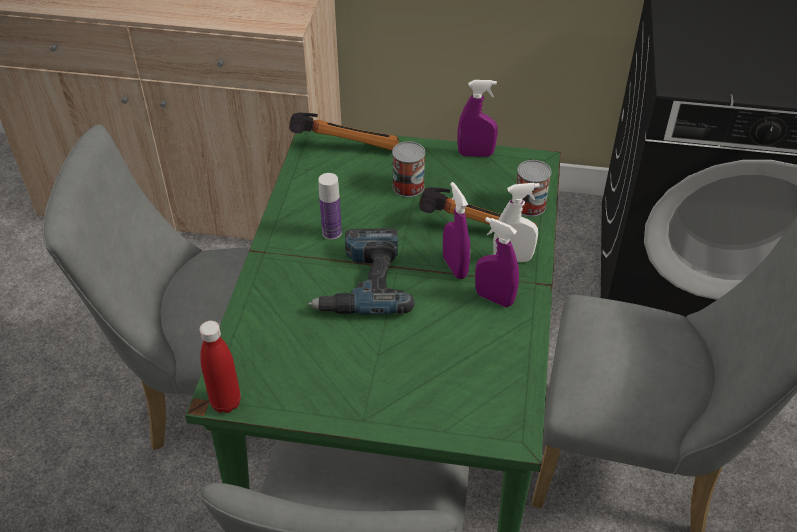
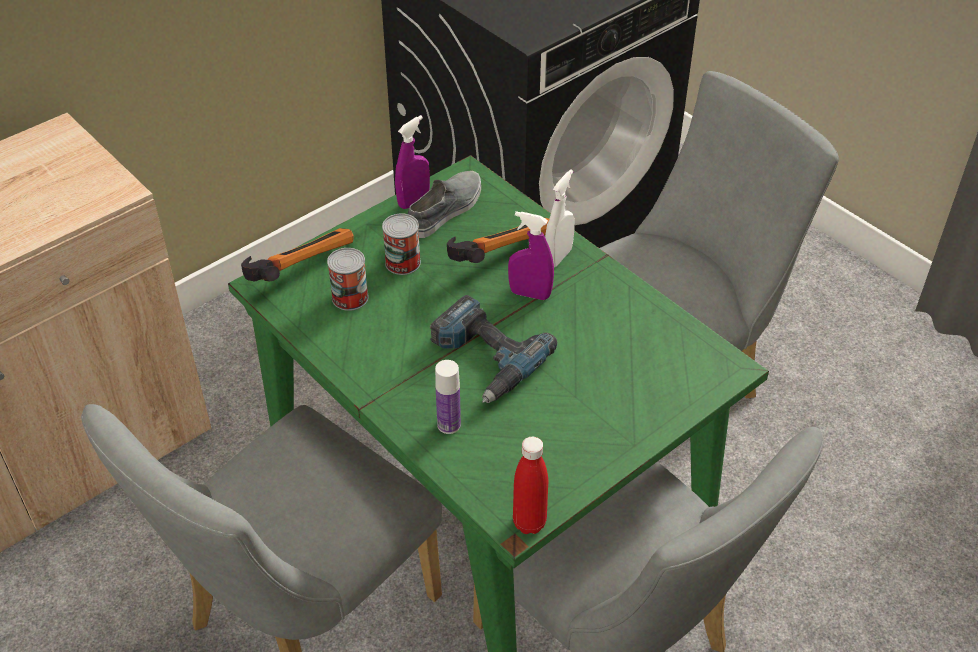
camera: 50 degrees left, 0 degrees up
bottle [318,173,342,240] -> bottle moved to [435,360,461,434]
purple spray bottle [475,217,519,307] -> none
can [516,160,551,217] -> can moved to [327,248,369,311]
none -> grey shoe [408,171,481,238]

